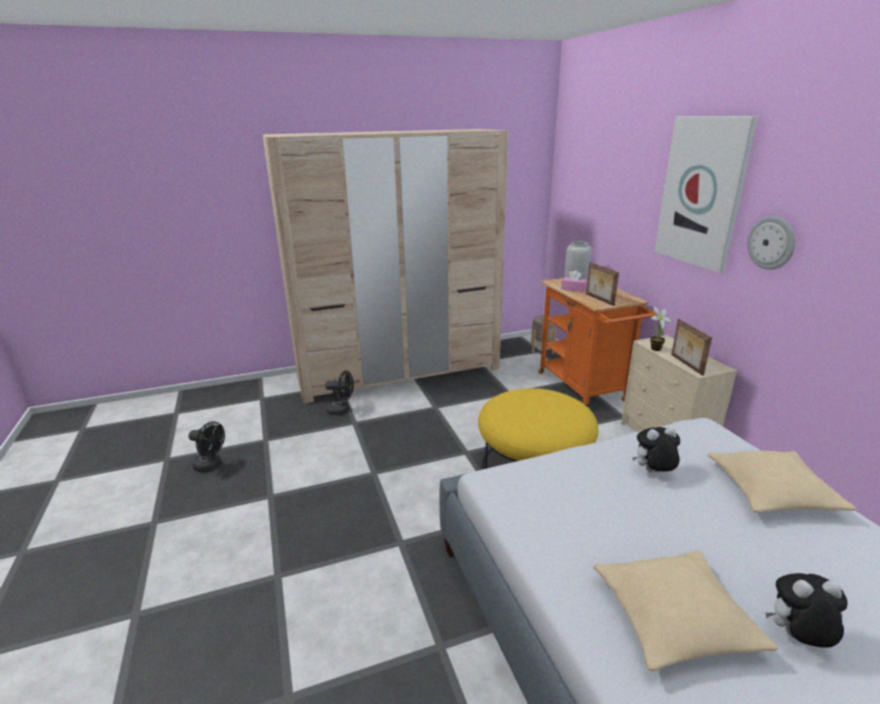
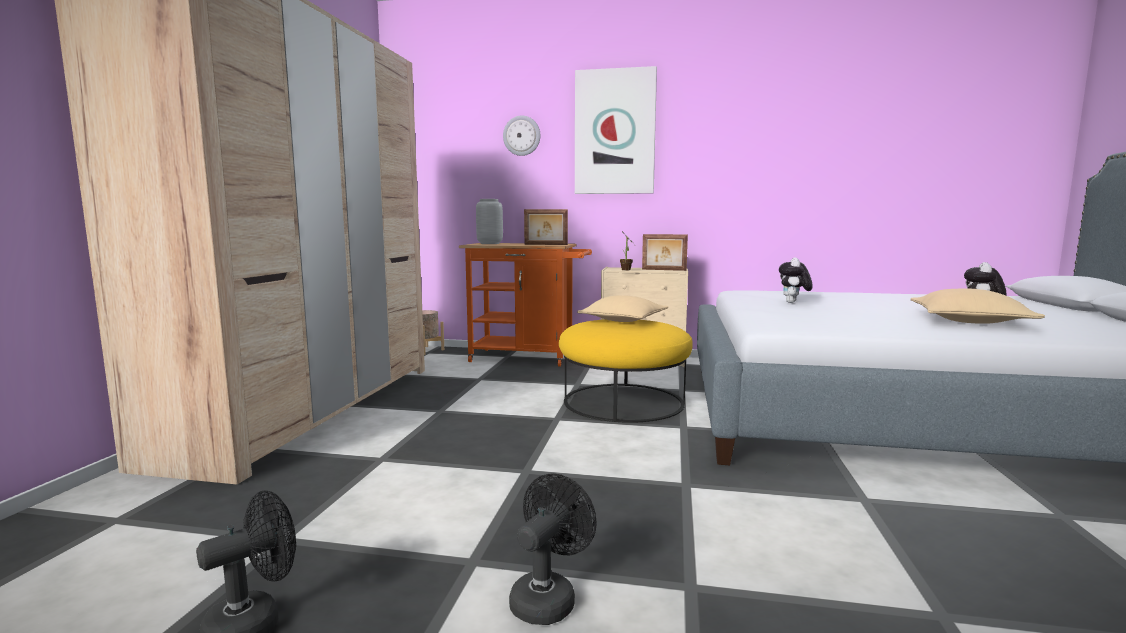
camera: 60 degrees left, 15 degrees down
black fan [325,371,354,415] -> black fan moved to [509,473,597,625]
pink tissue box [561,270,587,292] -> none
beige pillow [708,451,856,513] -> beige pillow moved to [577,295,668,322]
wall clock [747,216,795,270] -> wall clock moved to [503,116,540,156]

